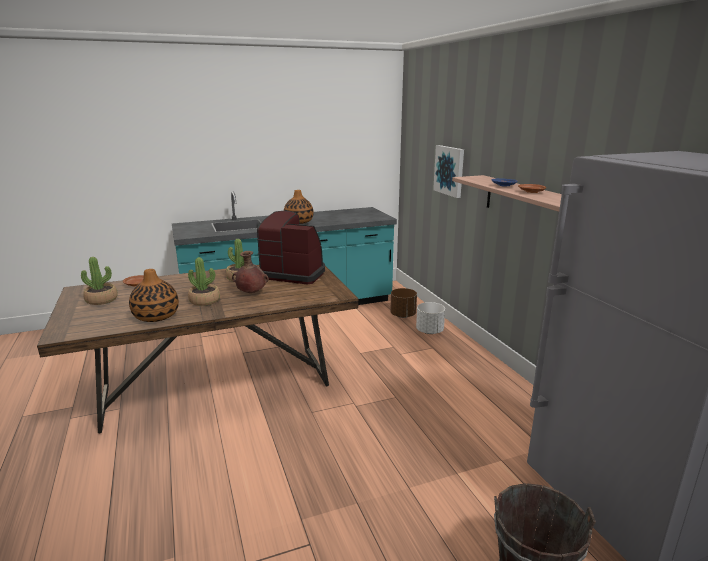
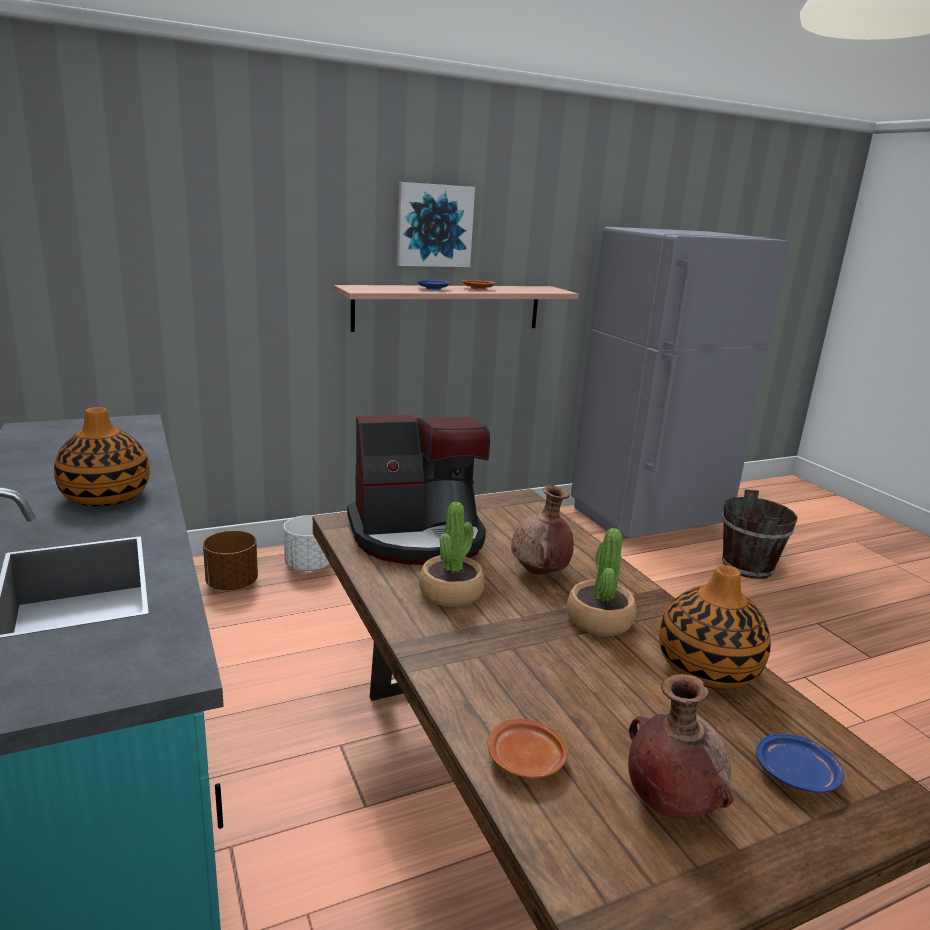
camera: 95 degrees left, 0 degrees up
potted plant [81,257,118,305] -> brown vase [628,674,735,819]
coffee machine [257,211,325,285] -> coffee machine turned 120 degrees counterclockwise [347,415,490,565]
picture [433,145,464,198] -> picture moved to [397,182,475,267]
none -> blue plate [756,734,845,793]

